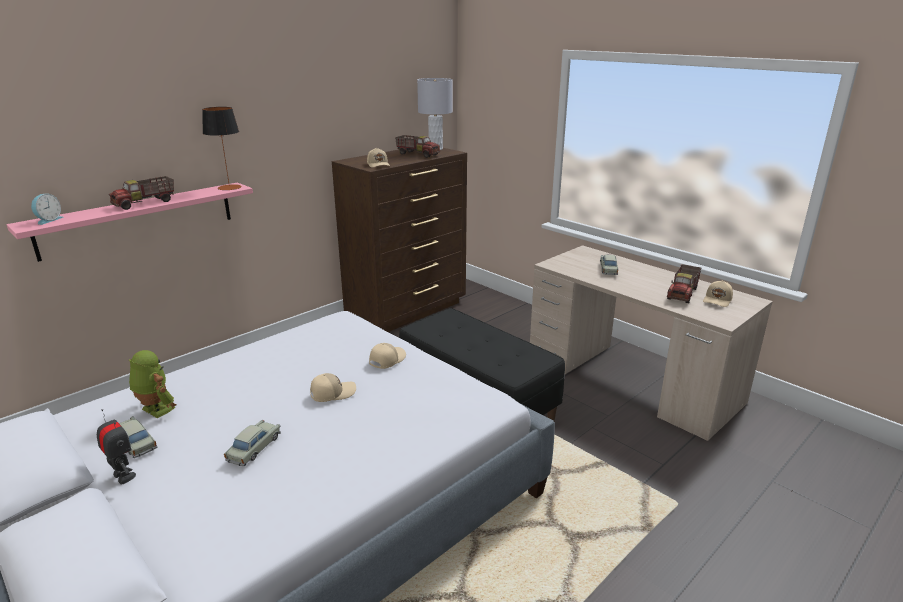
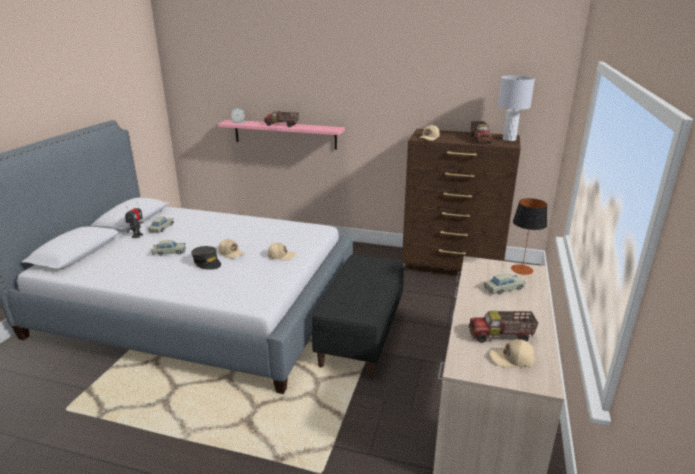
camera: 60 degrees right, 0 degrees up
toy robot [129,350,177,418] -> none
table lamp [202,107,242,190] -> table lamp moved to [511,198,547,275]
none -> grey cap [191,246,221,270]

